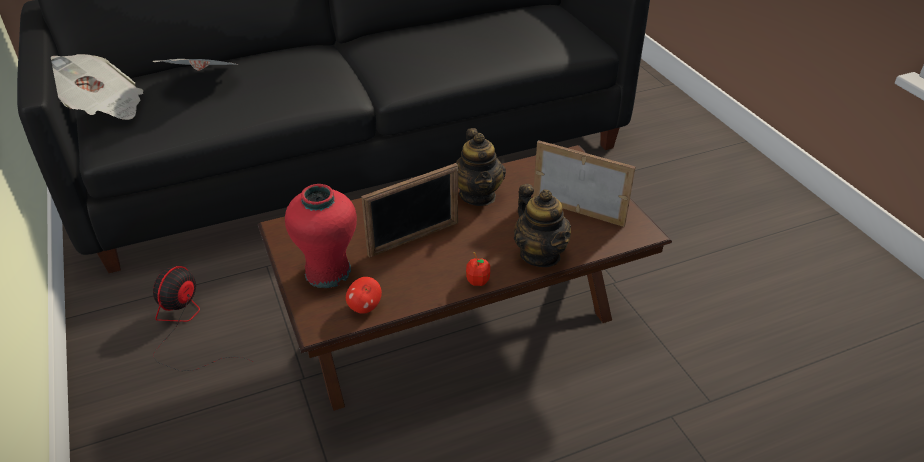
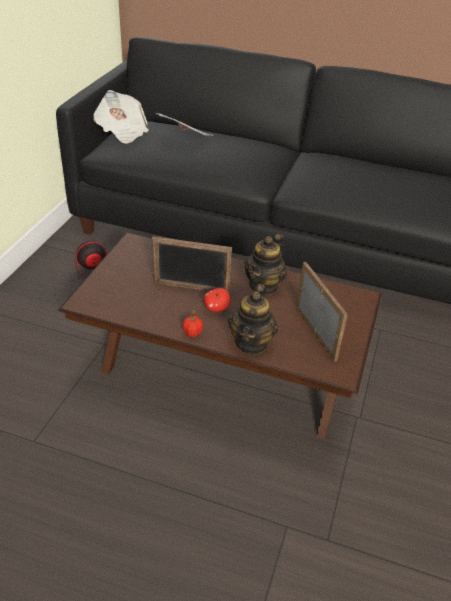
camera: 40 degrees right, 0 degrees up
red vase [285,184,357,288] -> none
apple [346,277,382,314] -> apple moved to [203,288,231,312]

